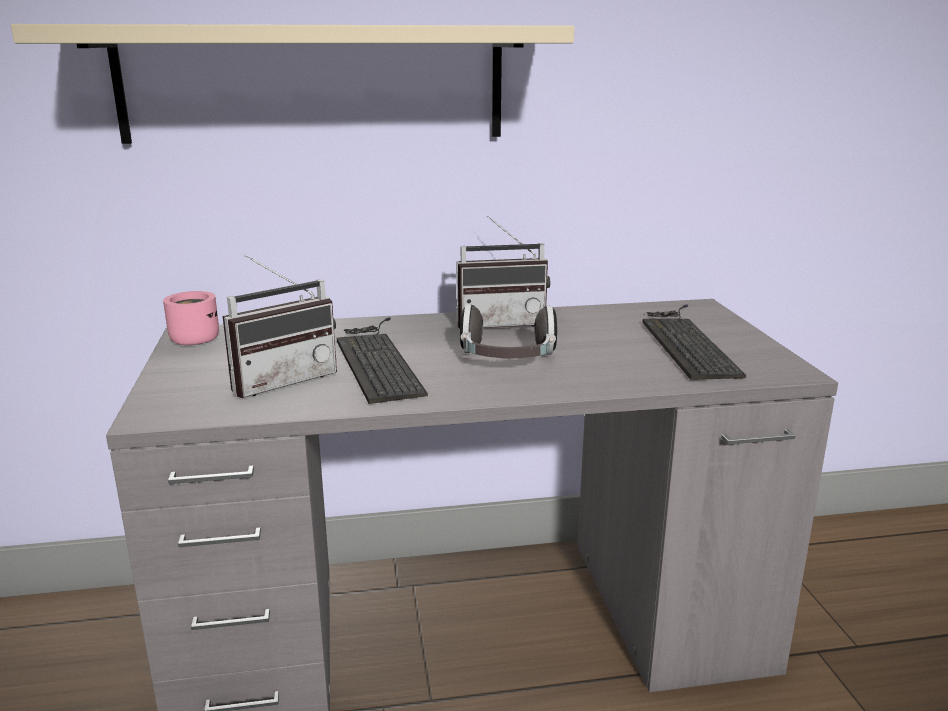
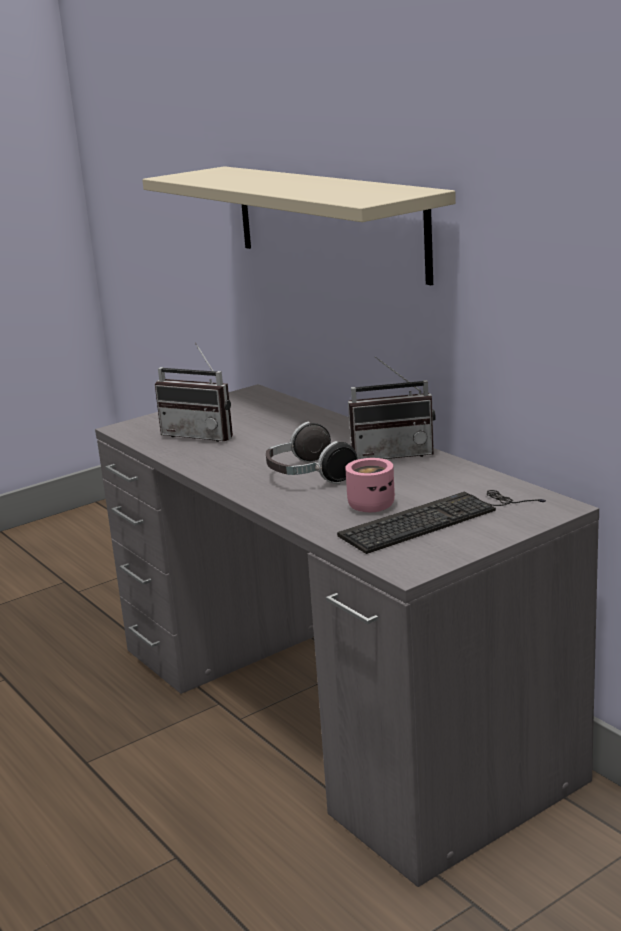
camera: 65 degrees right, 0 degrees up
pink mug [163,291,219,345] -> pink mug moved to [345,458,395,512]
keyboard [337,317,428,404] -> none
radio [456,215,550,328] -> radio turned 60 degrees counterclockwise [348,356,436,460]

